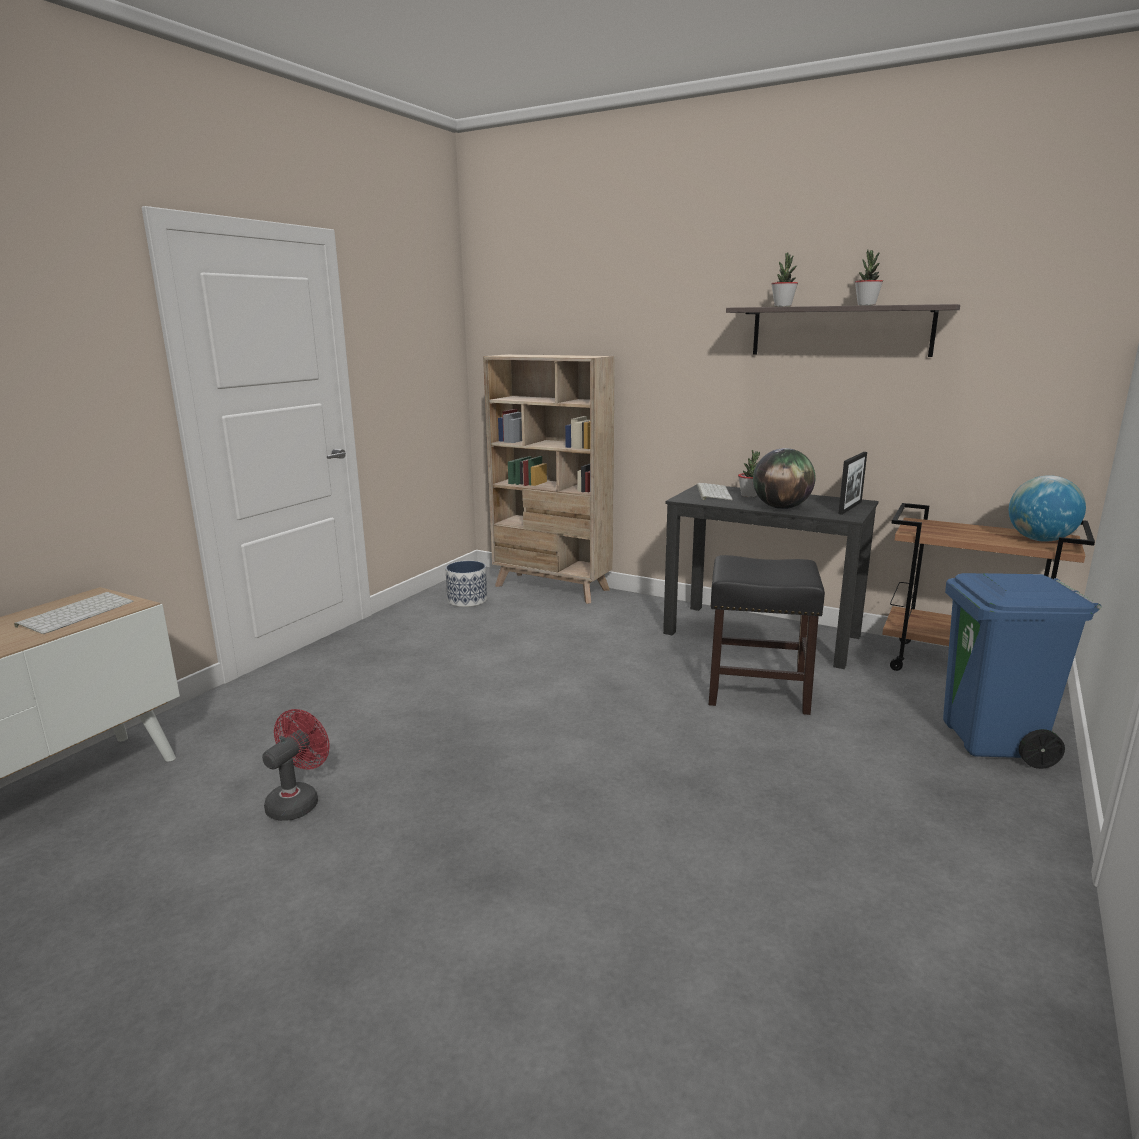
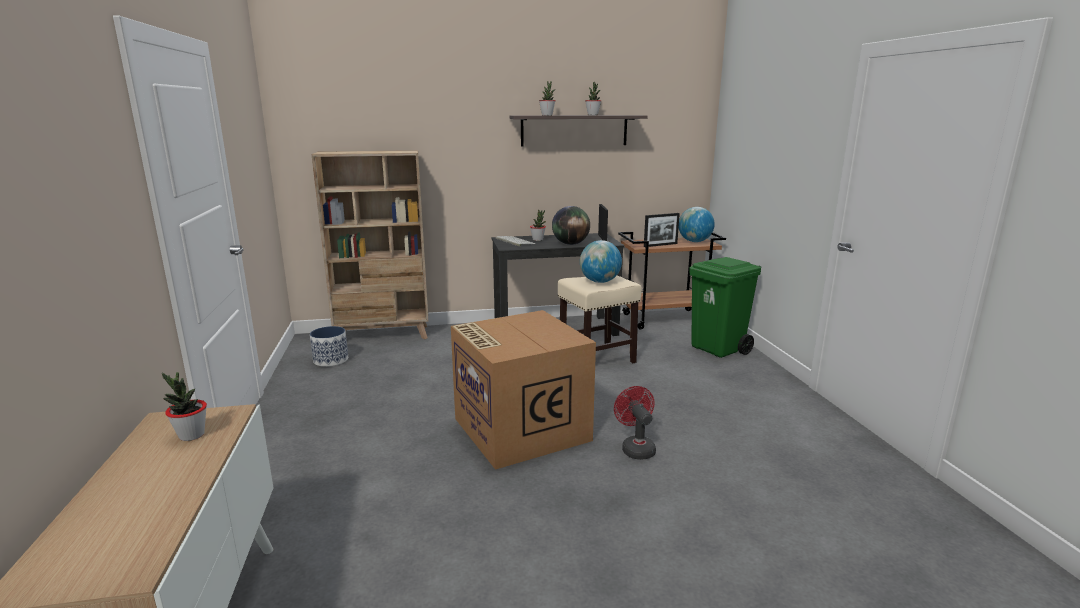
camera: 40 degrees left, 0 degrees up
keyboard [14,592,134,634] -> potted plant [162,372,207,441]
red fan [262,709,330,821] -> red fan moved to [614,386,656,460]
black stool [709,555,825,715] -> beige stool [558,275,642,363]
blue trash can [943,573,1101,769] -> green trash can [690,257,761,358]
none -> cardboard box [451,310,596,470]
none -> globe [580,240,622,283]
none -> picture frame [644,213,680,247]

